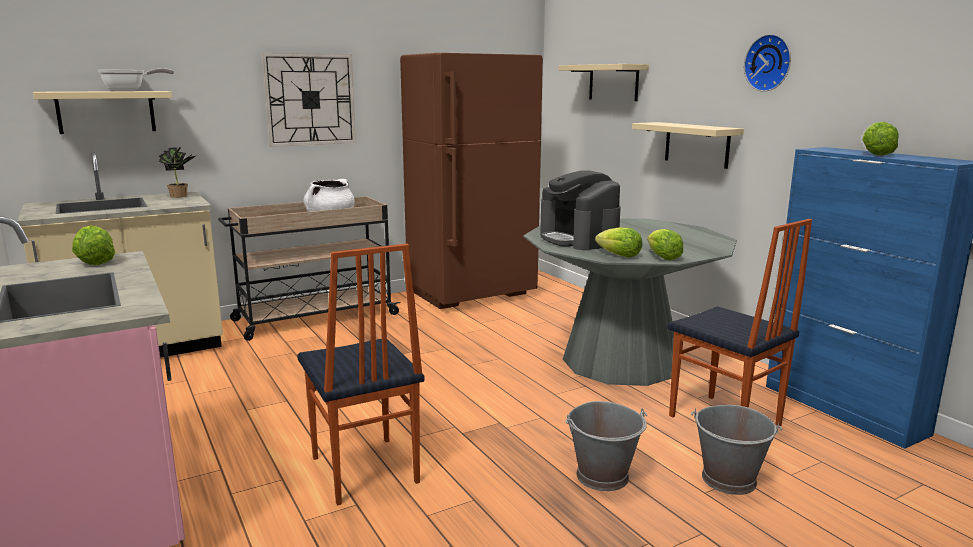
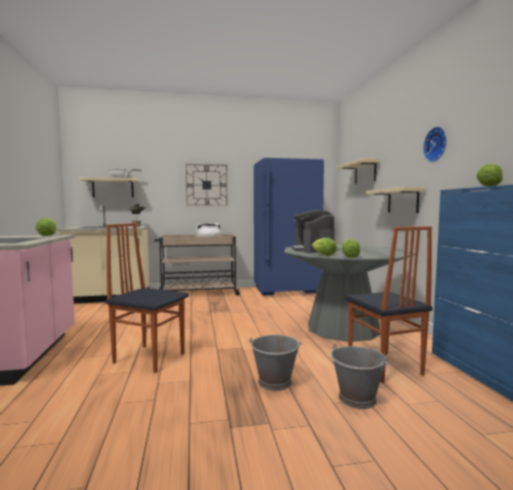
camera: 20 degrees right, 10 degrees down
chair [297,244,425,505] -> chair turned 120 degrees clockwise [106,223,189,373]
brown fridge [400,53,543,309] -> blue fridge [254,158,324,296]

